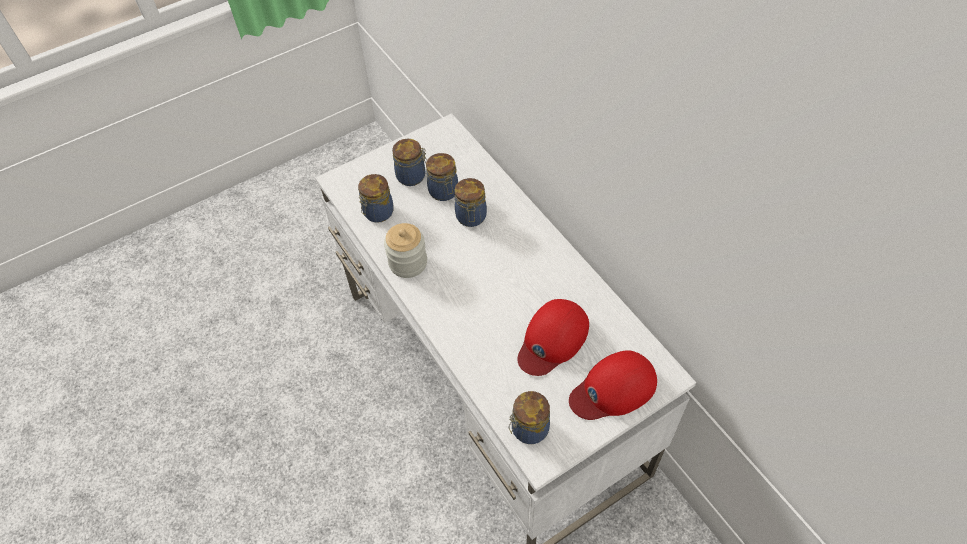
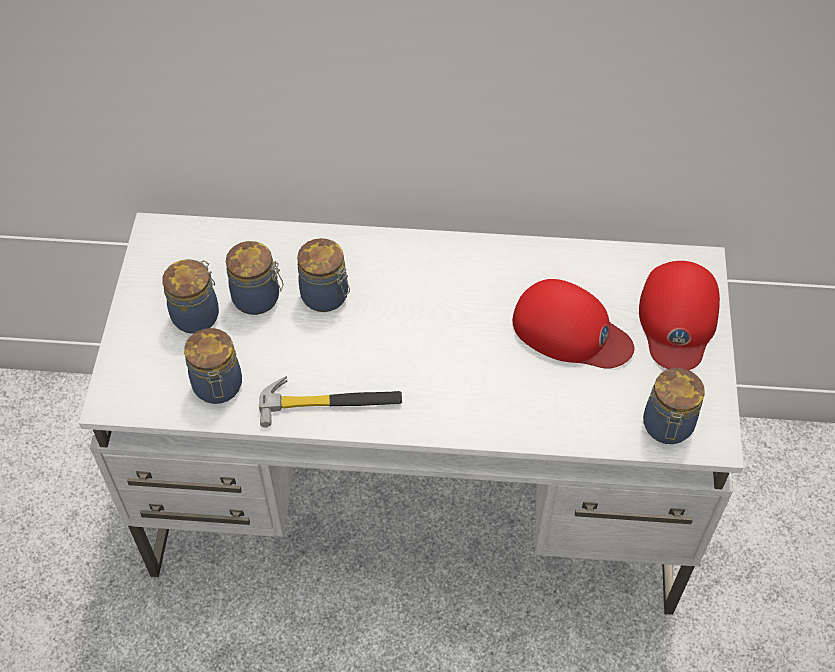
camera: 55 degrees left, 0 degrees up
jar [384,223,427,278] -> hammer [259,376,402,428]
red cap [517,299,589,376] -> red cap turned 45 degrees counterclockwise [513,279,634,369]

